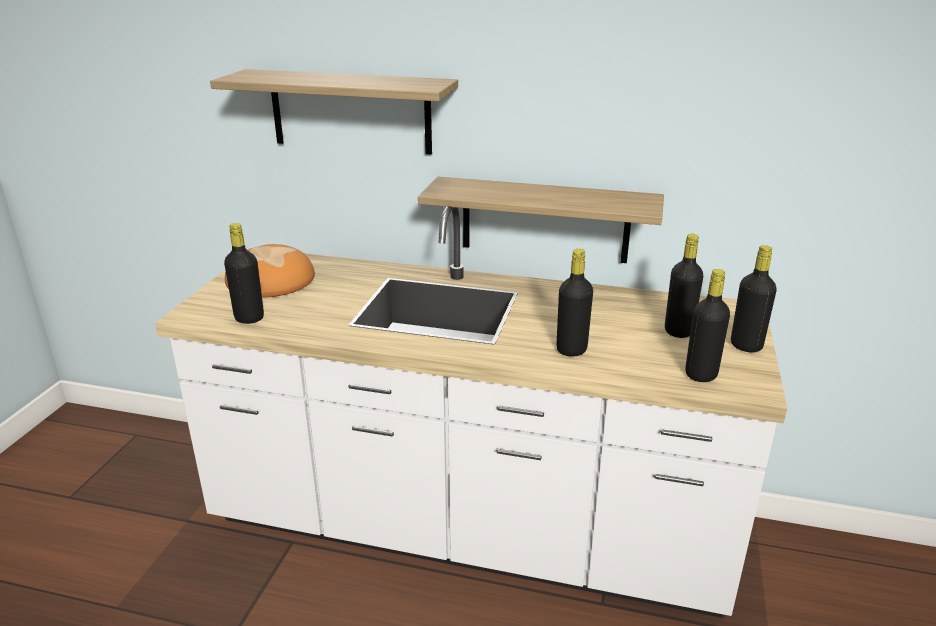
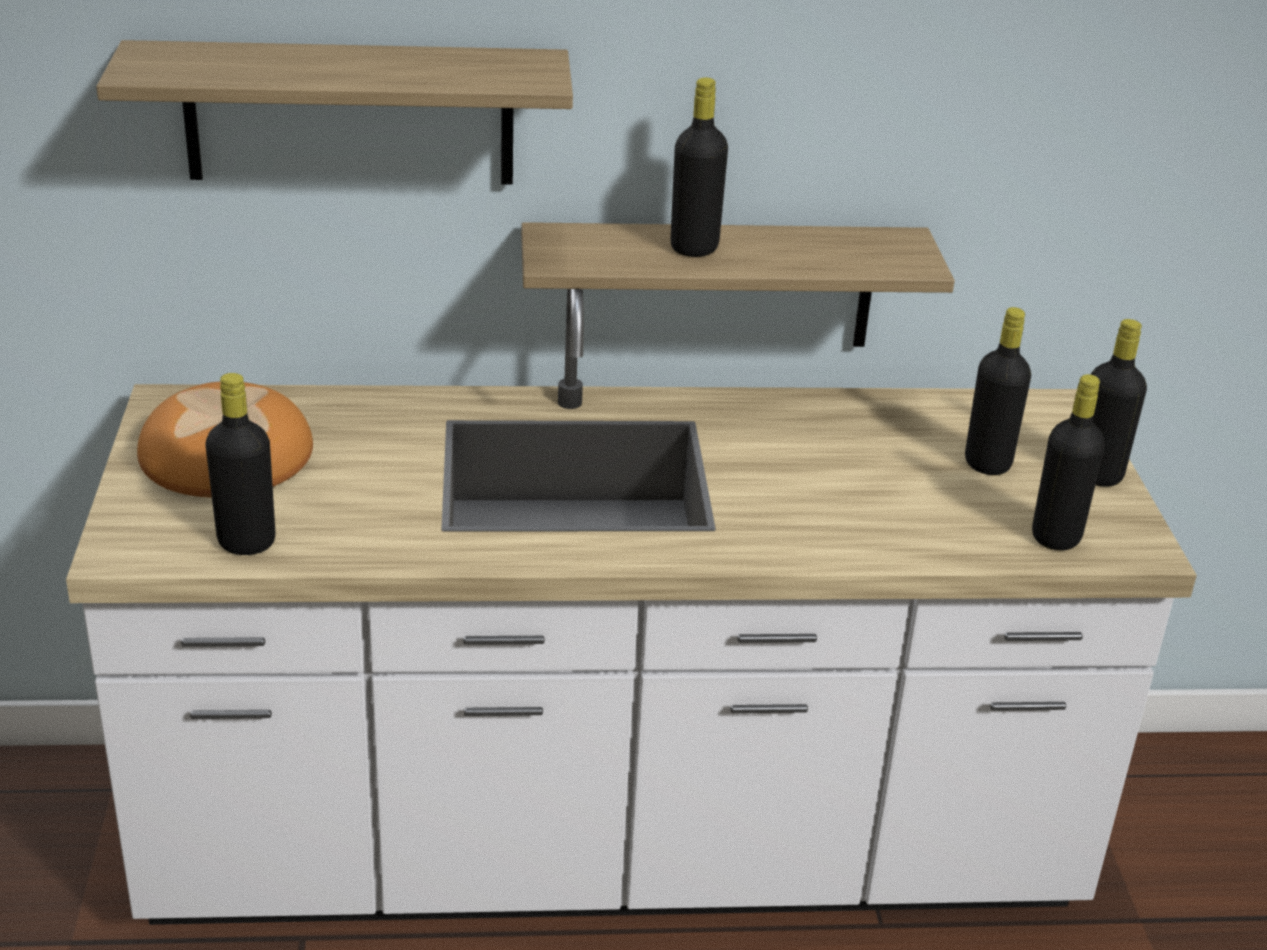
camera: 20 degrees left, 5 degrees up
black bottle [556,249,593,357] -> black bottle moved to [671,78,728,257]

